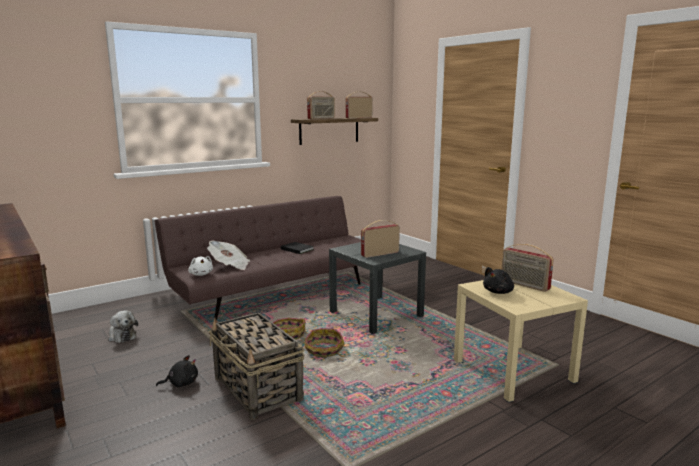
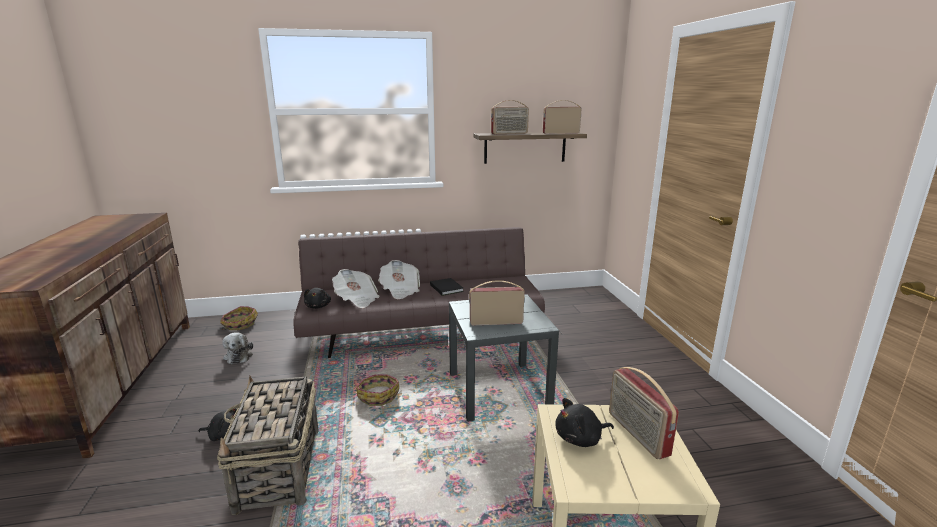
camera: 25 degrees right, 5 degrees up
white plush toy [188,256,213,276] -> black plush toy [304,288,331,309]
basket [305,328,344,358] -> basket moved to [220,306,258,330]
none -> newspaper [378,260,420,299]

